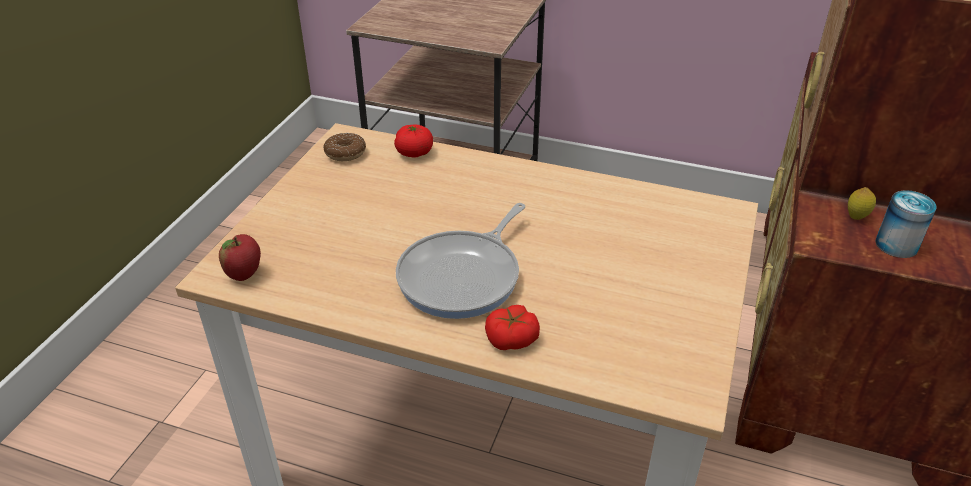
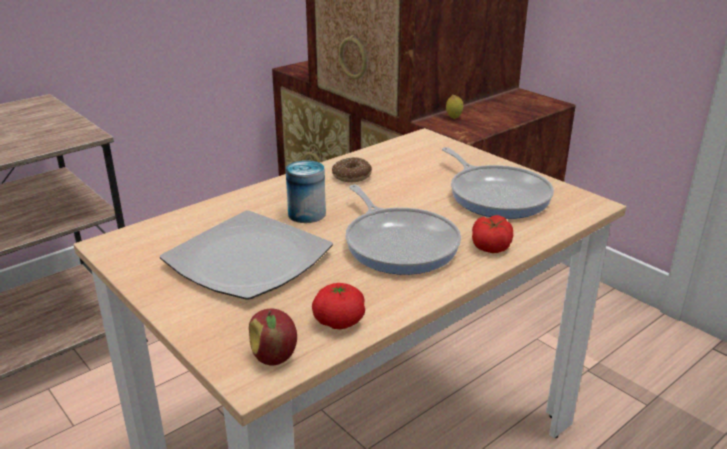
camera: 60 degrees left, 10 degrees down
donut [323,133,366,161] -> donut moved to [332,157,372,182]
tomato [394,124,433,157] -> tomato moved to [312,283,365,329]
can [875,190,937,258] -> can moved to [285,160,326,223]
none -> plate [160,210,333,300]
none -> frying pan [442,147,554,219]

